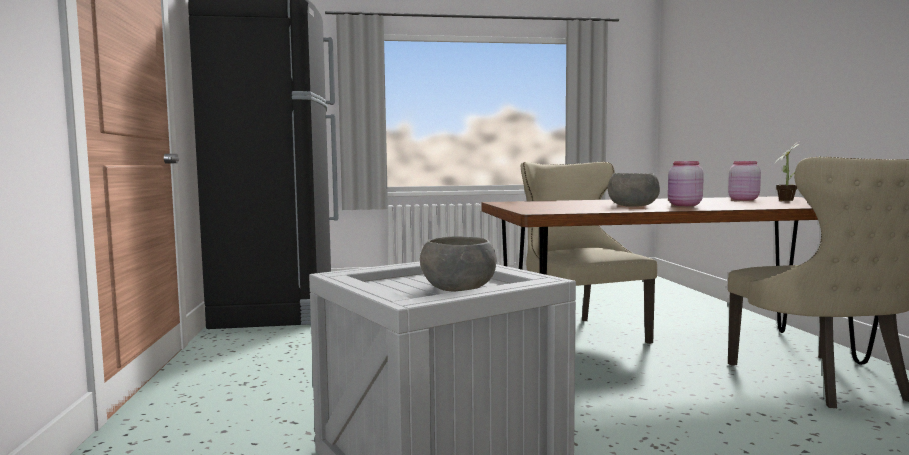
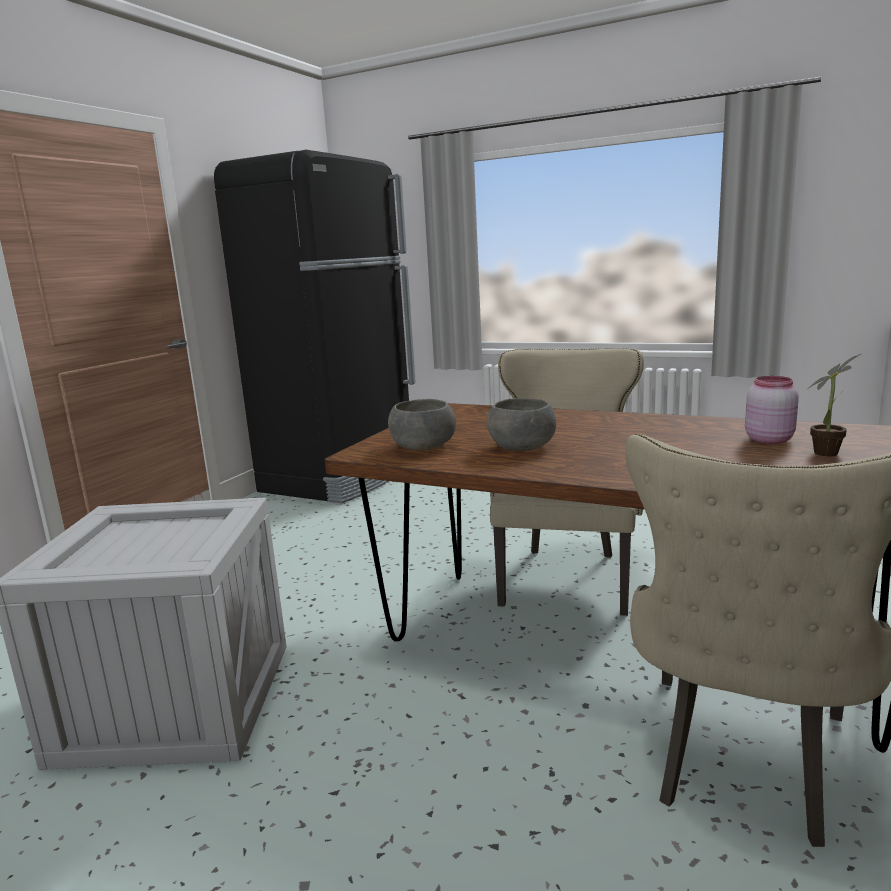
camera: 35 degrees right, 10 degrees up
grey bowl [420,236,496,291] -> grey bowl moved to [388,399,456,450]
pink jar [668,161,704,206] -> none

